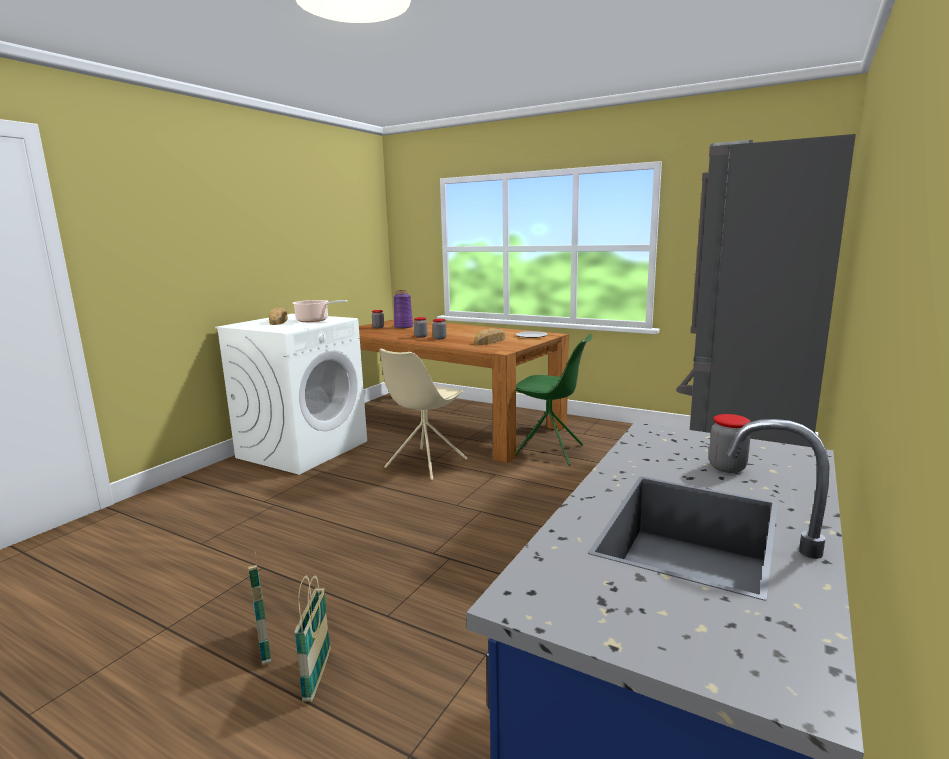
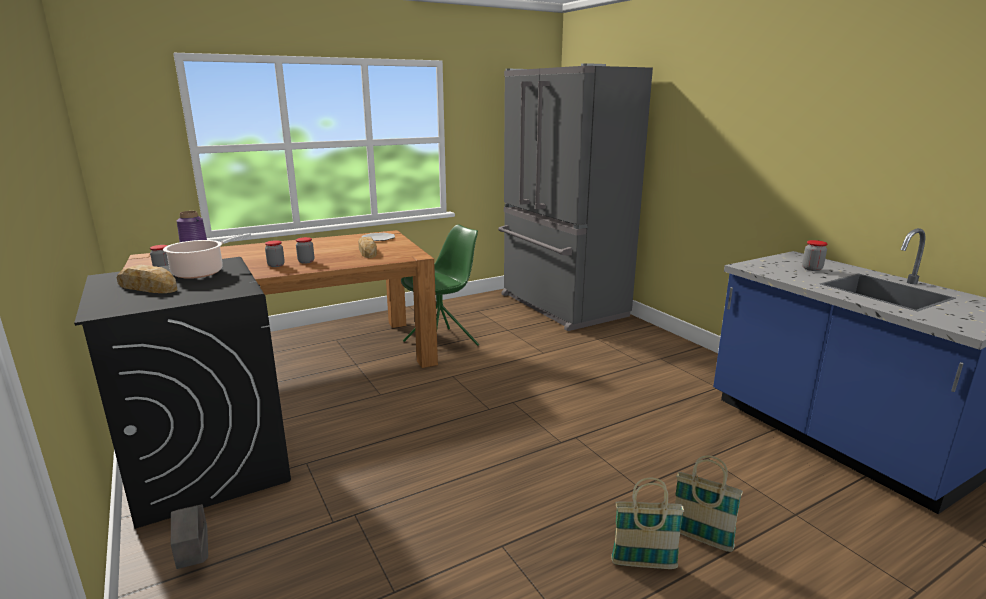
camera: 60 degrees left, 5 degrees up
white washing machine [215,314,367,475] -> black washing machine [74,257,291,529]
beige chair [379,348,467,481] -> none
none -> grey planter [171,504,208,569]

